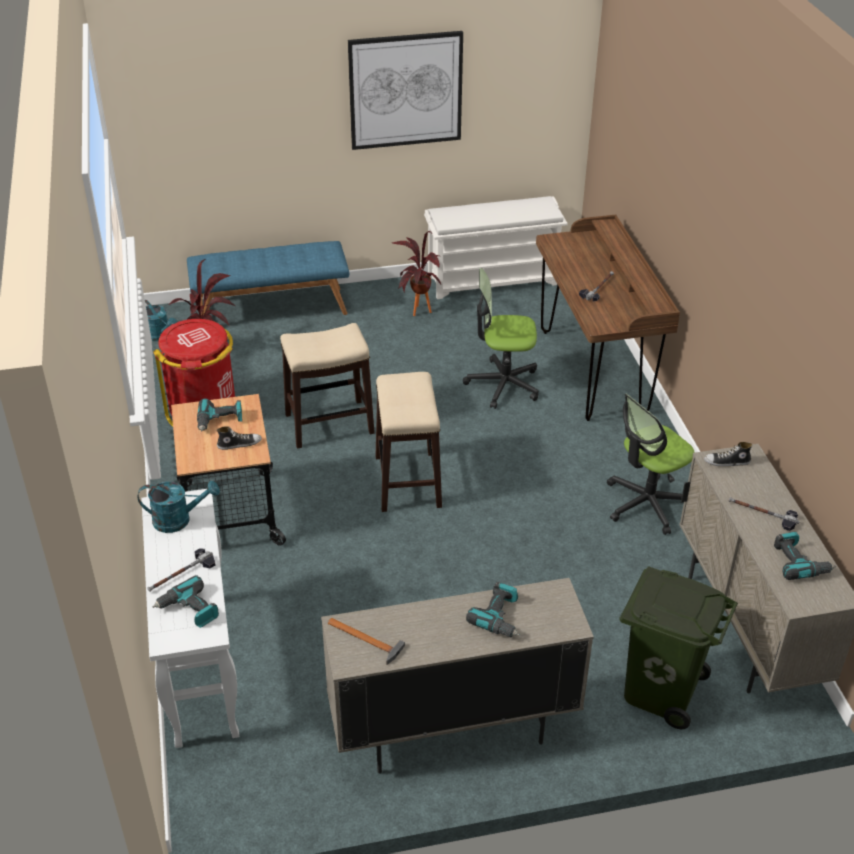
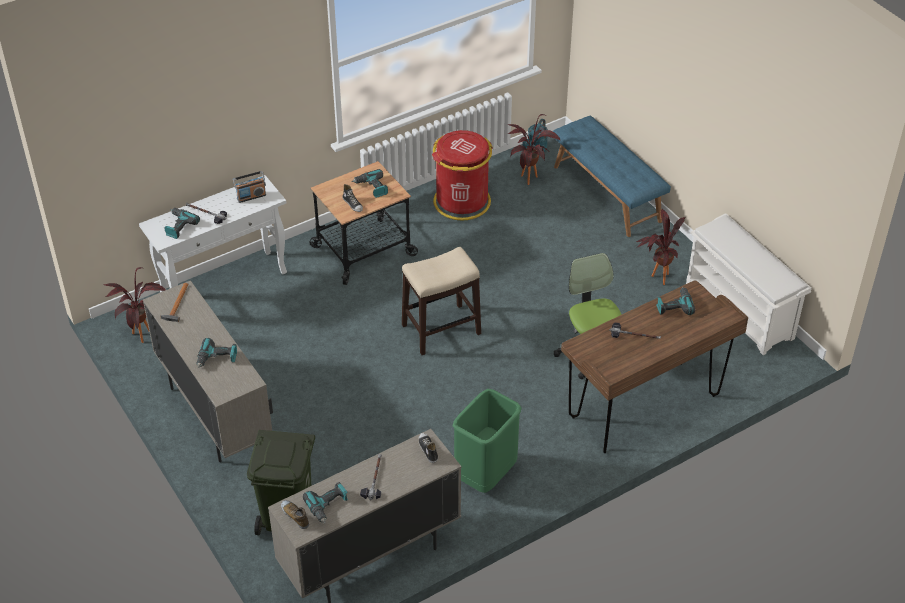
camera: 70 degrees right, 5 degrees up
turquoise watering can [138,481,220,533] -> radio [233,171,266,203]
stool [280,323,375,448] -> none
picture [348,31,463,150] -> none
office chair [607,394,695,535] -> green trash can [452,389,522,493]
none -> potted plant [103,267,166,343]
none -> shoe [281,500,309,529]
none -> power drill [656,287,695,315]

